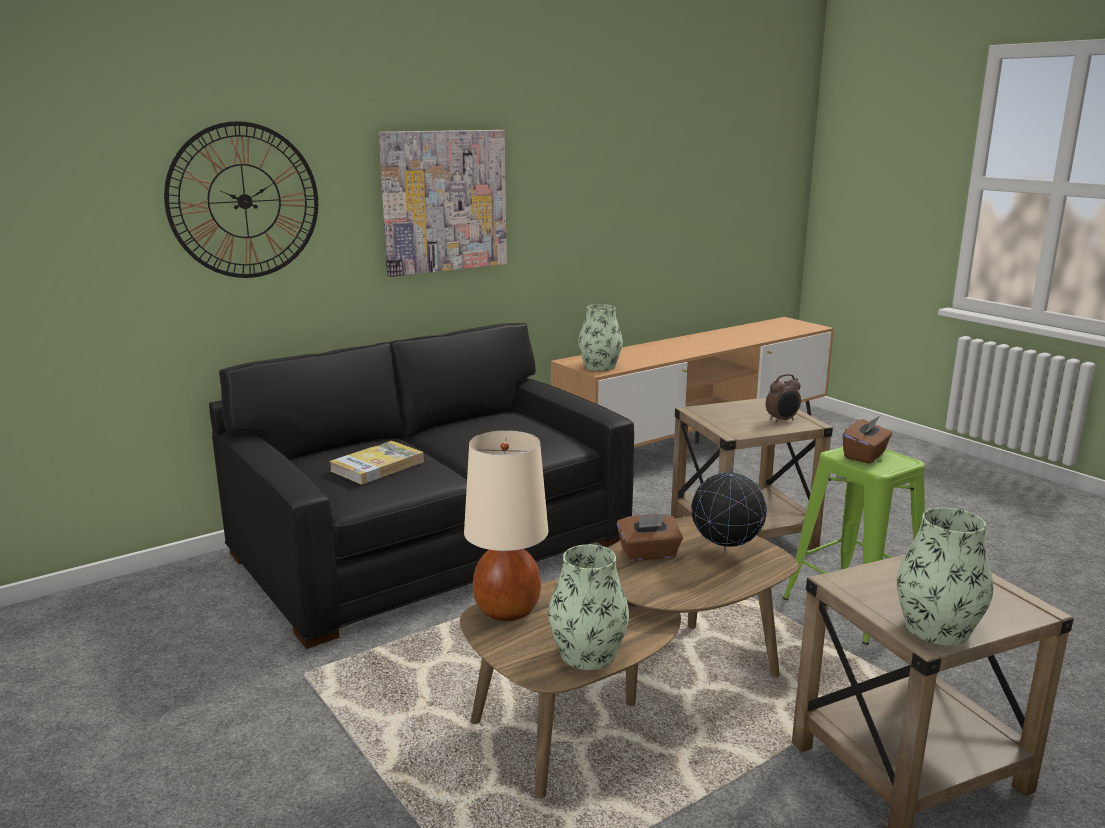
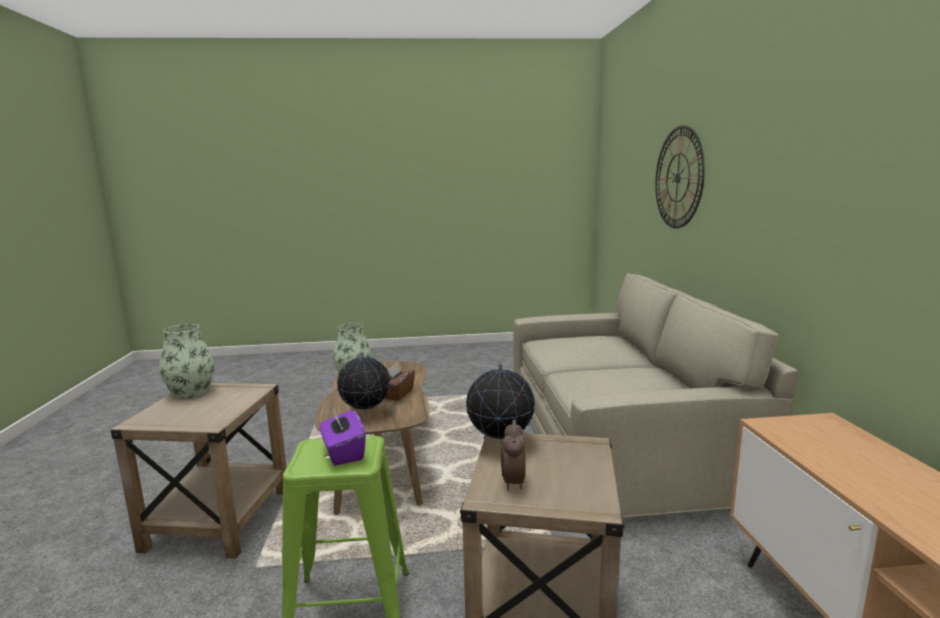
camera: 120 degrees right, 5 degrees down
black sofa [209,323,634,649] -> beige sofa [513,273,797,518]
book [329,441,424,485] -> none
picture [379,130,507,277] -> none
beige table lamp [464,430,548,621] -> none
vase [578,304,623,371] -> none
brown tissue box [843,416,892,464] -> purple tissue box [320,408,366,466]
none -> globe [466,362,535,444]

